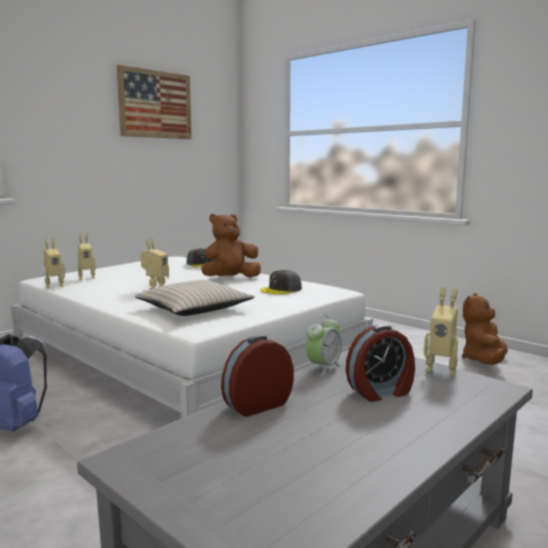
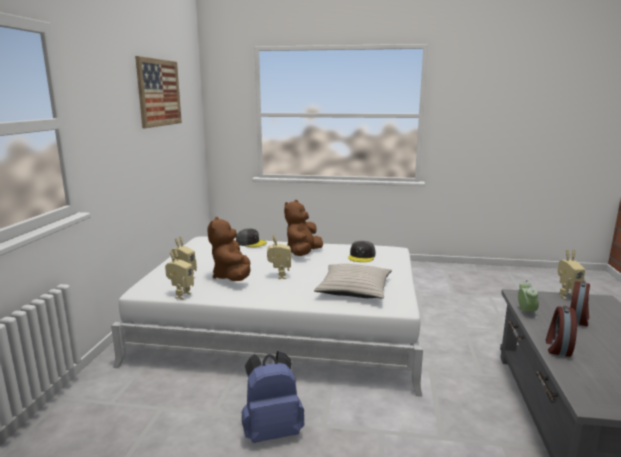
camera: 35 degrees left, 5 degrees up
brown plush toy [462,293,508,365] -> brown plush toy moved to [208,217,250,281]

